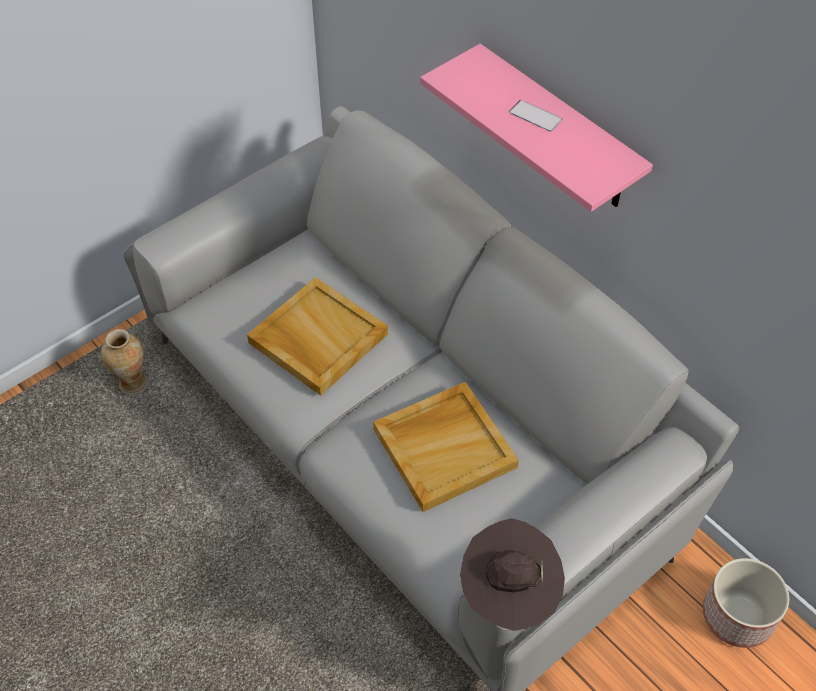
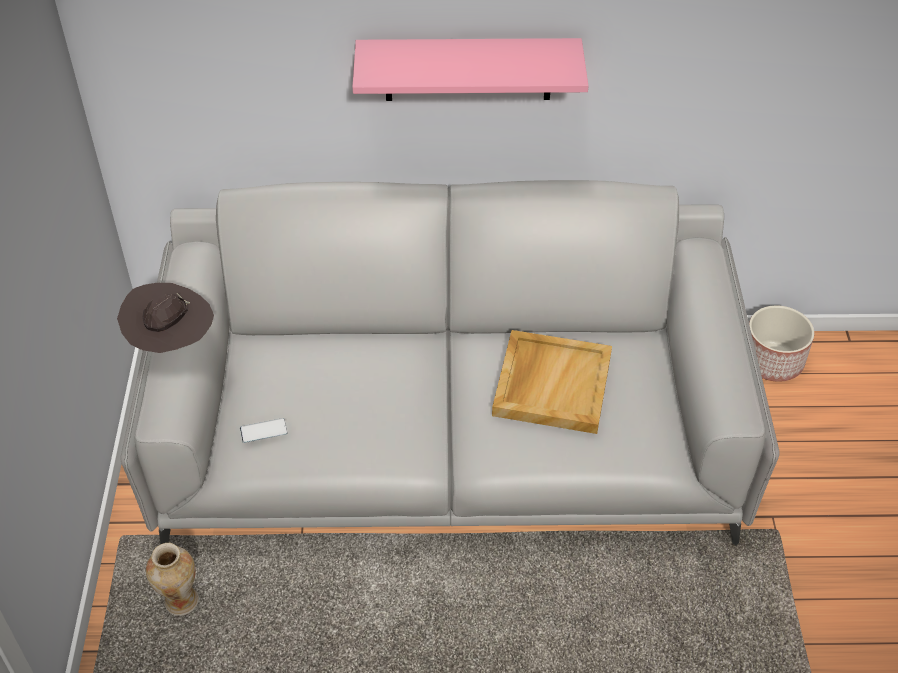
camera: 50 degrees left, 5 degrees down
beige tray [247,277,388,396] -> none
brown hat [460,518,565,631] -> brown hat moved to [117,283,214,353]
phone [509,100,562,131] -> phone moved to [240,418,288,443]

